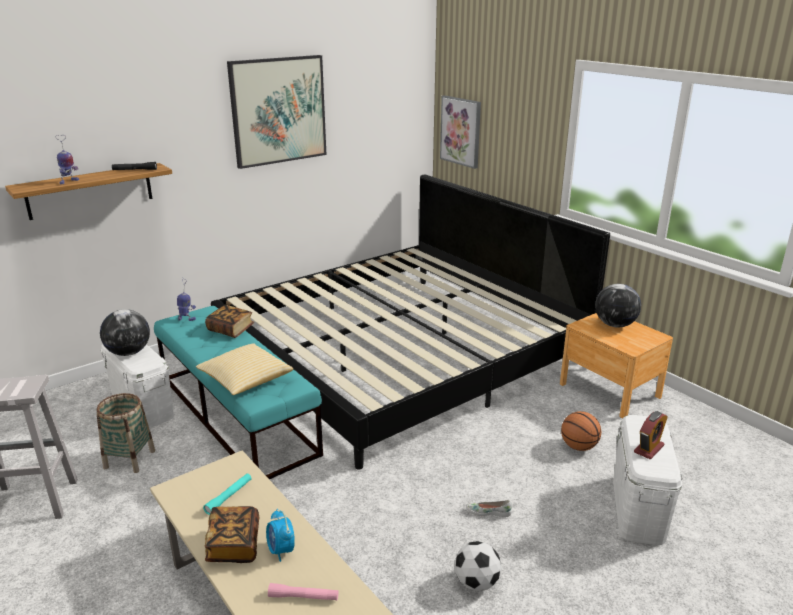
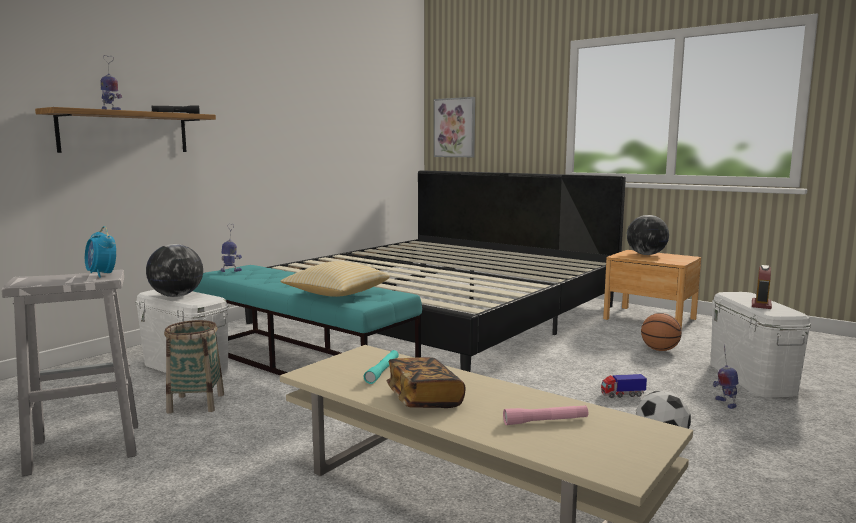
camera: 15 degrees left, 15 degrees down
book [205,305,254,338] -> none
picture [227,55,327,169] -> none
alarm clock [266,509,295,562] -> alarm clock moved to [85,226,116,278]
white shoe [466,500,512,517] -> toy truck [601,374,647,398]
none -> toy robot [713,345,738,409]

